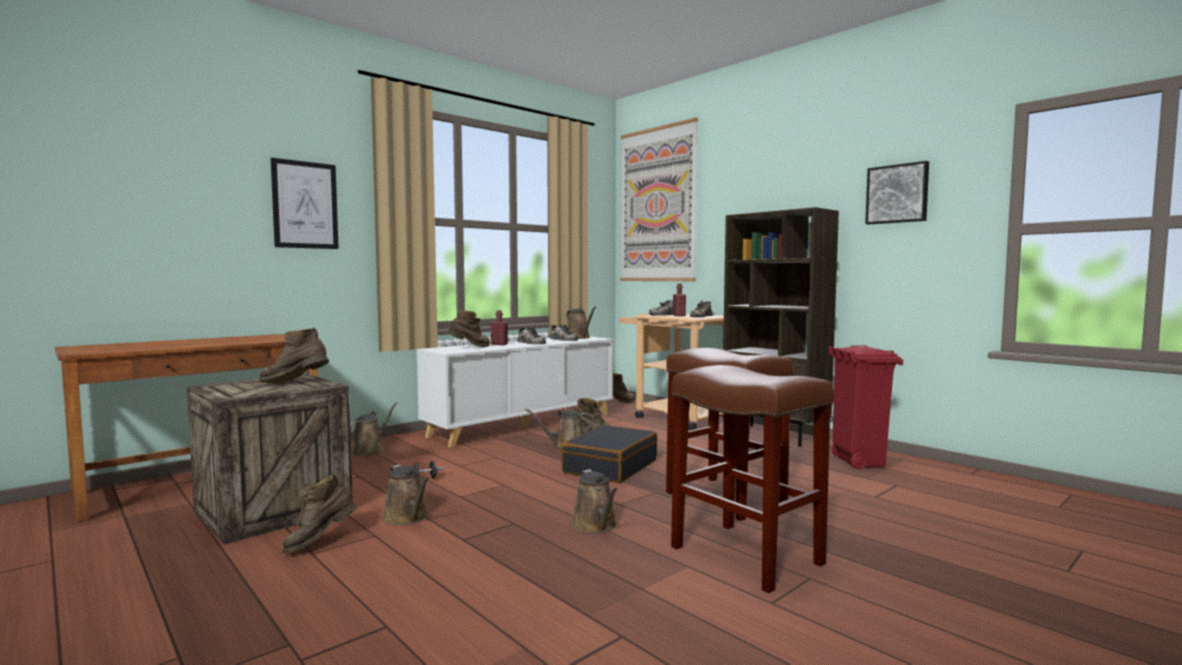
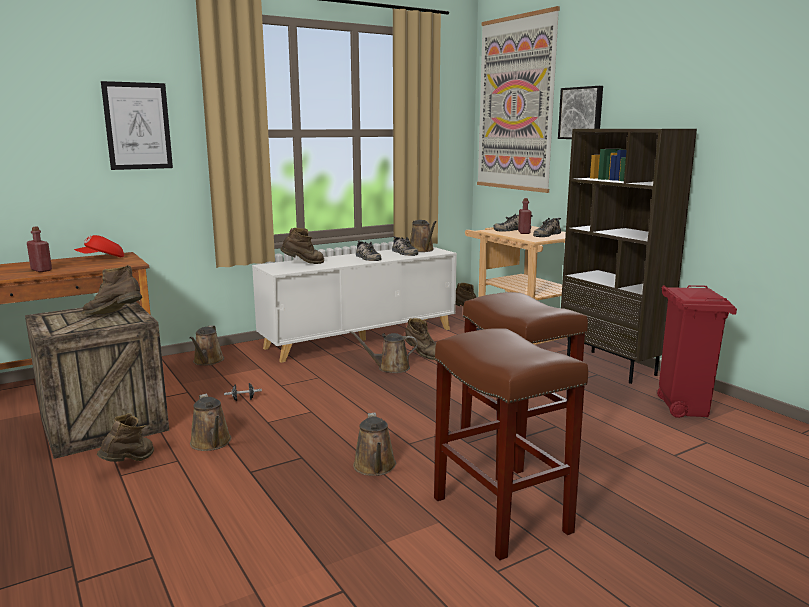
camera: 10 degrees right, 10 degrees up
brown boot [282,474,357,553] -> brown boot turned 150 degrees clockwise [97,413,154,462]
brown watering can [350,402,397,456] -> brown watering can turned 150 degrees clockwise [189,325,224,366]
red bottle [490,310,508,345] -> red bottle moved to [27,226,52,272]
black suitcase [562,425,657,483] -> none
picture [865,161,929,224] -> picture moved to [558,86,603,139]
none -> red cap [74,235,124,257]

